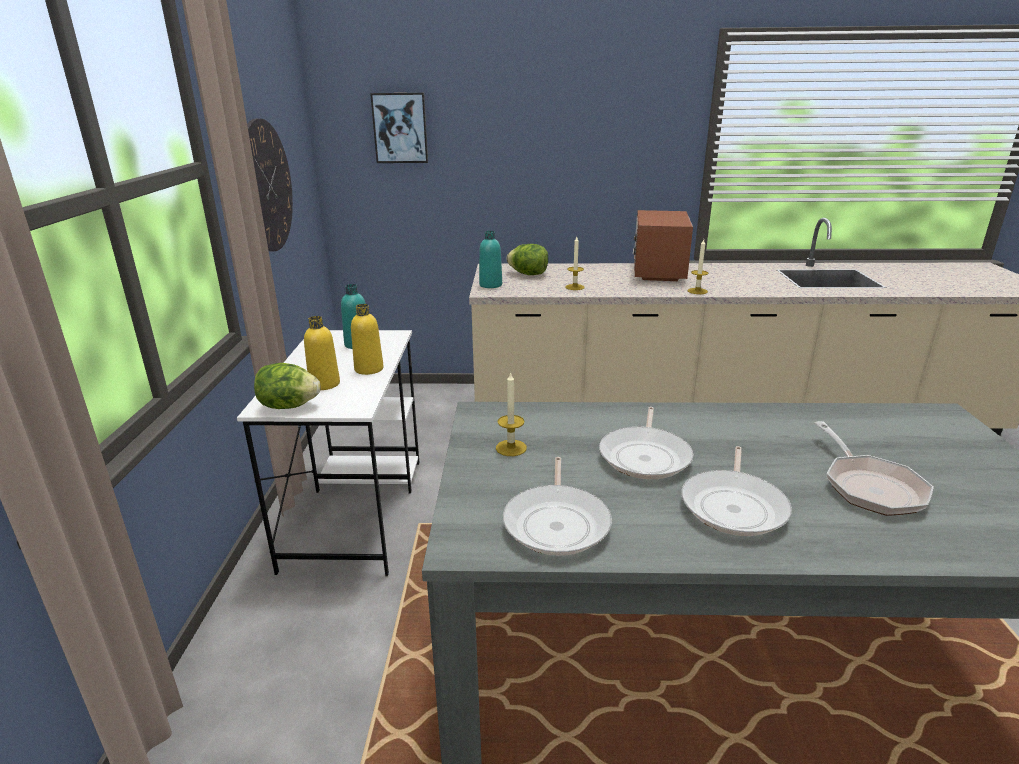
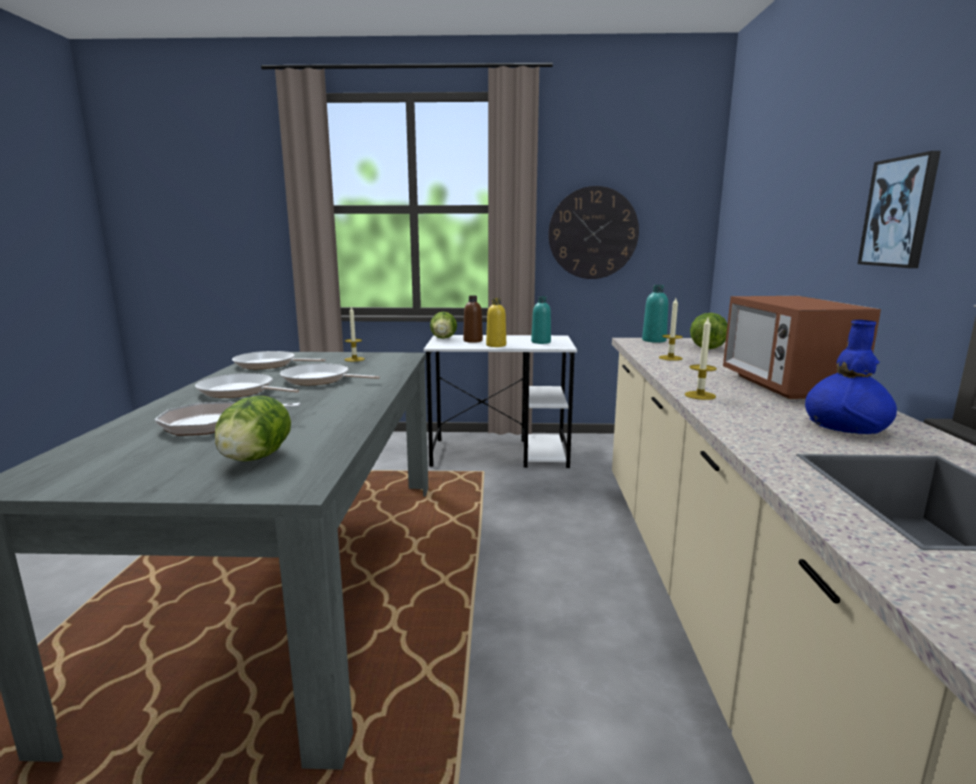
camera: 90 degrees right, 10 degrees down
yellow bottle [304,316,340,390] -> brown bottle [463,295,483,343]
picture [370,93,428,163] -> picture moved to [858,151,941,268]
microwave [633,210,693,281] -> microwave turned 105 degrees counterclockwise [723,296,881,399]
none -> lettuce [215,396,291,461]
none -> blue vase [805,320,897,434]

